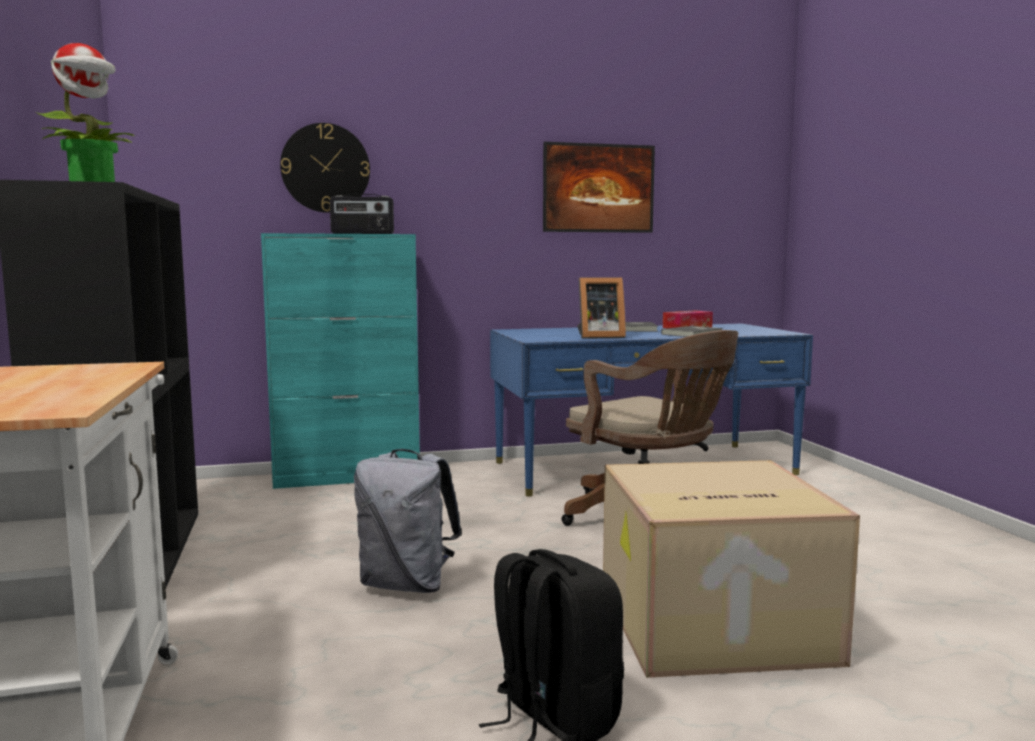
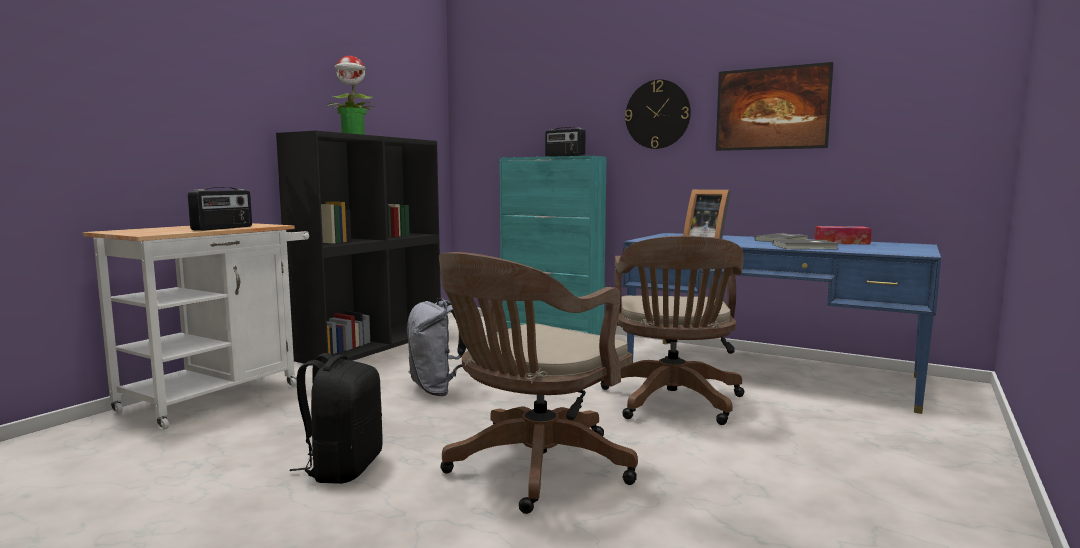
camera: 45 degrees right, 0 degrees up
wall clock [280,123,370,213] -> wall clock moved to [625,79,691,149]
cardboard box [603,460,860,678] -> brown office chair [439,252,638,514]
none -> radio [188,187,252,231]

